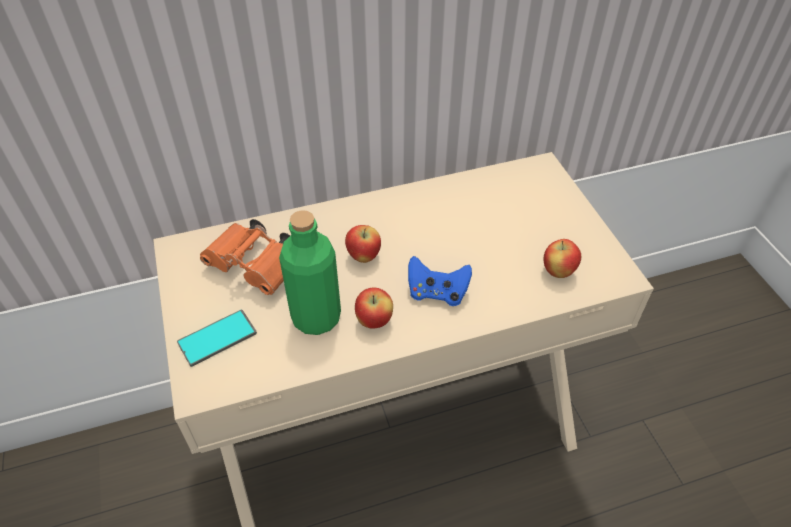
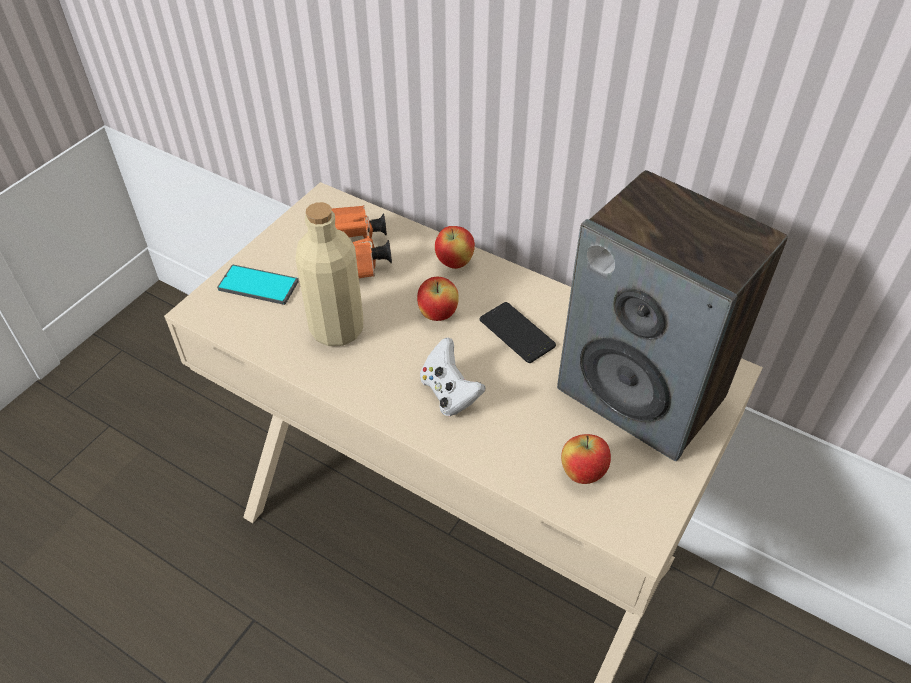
camera: 50 degrees right, 0 degrees up
green bottle [279,210,341,335] -> beige bottle [295,202,363,346]
apple [355,287,393,328] -> apple moved to [435,226,475,269]
blue game controller [408,256,472,306] -> white game controller [420,338,486,416]
none -> phone [480,302,556,363]
none -> speaker [557,170,788,461]

